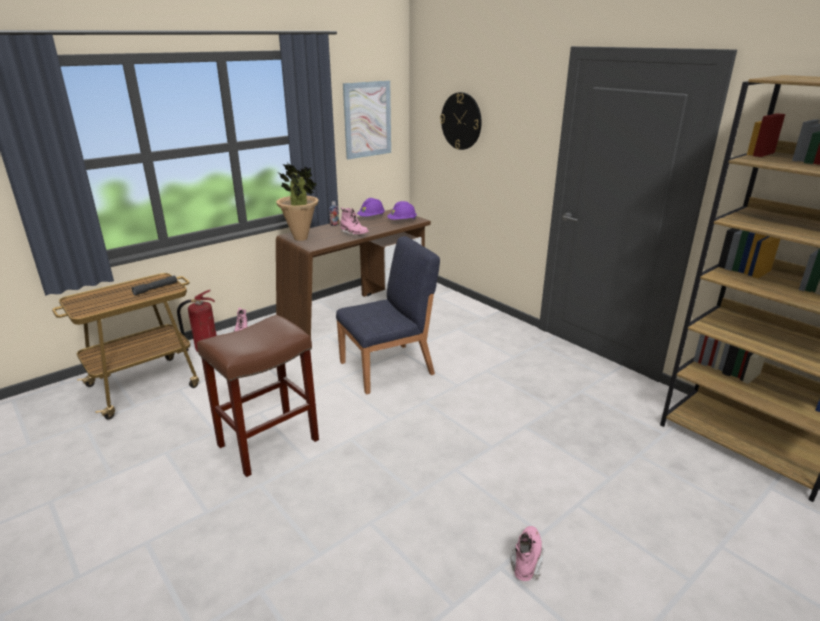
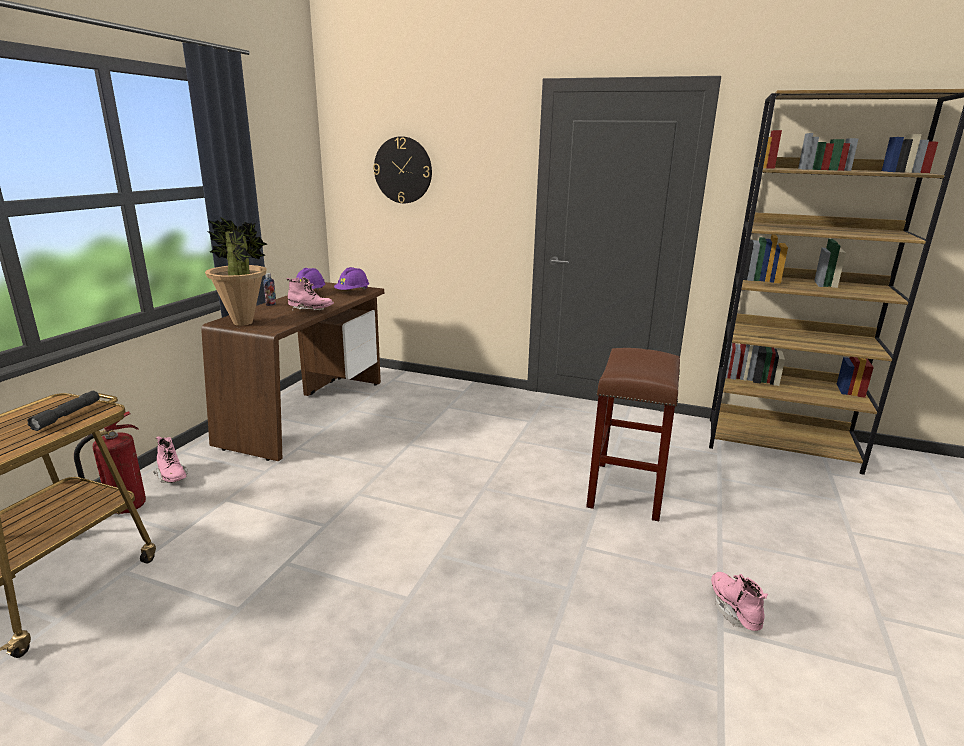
camera: 30 degrees left, 5 degrees down
brown stool [197,315,319,477] -> brown stool moved to [586,348,680,521]
blue chair [336,236,440,394] -> none
picture [343,80,391,159] -> none

